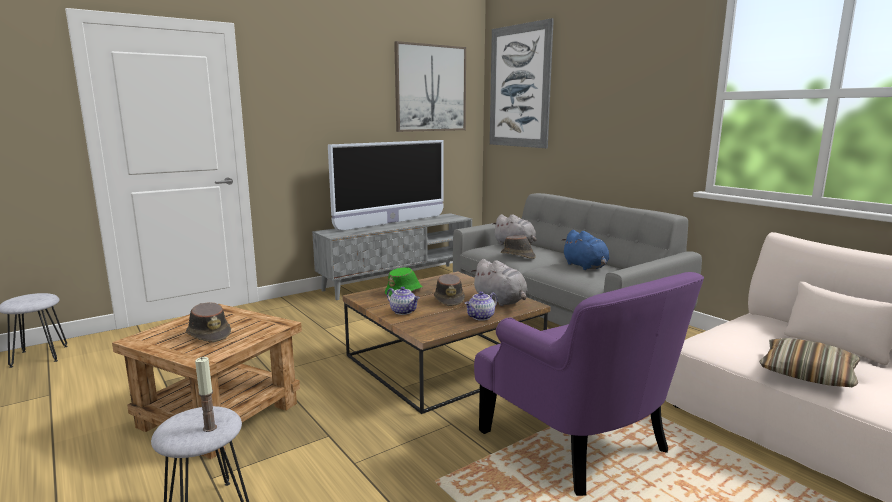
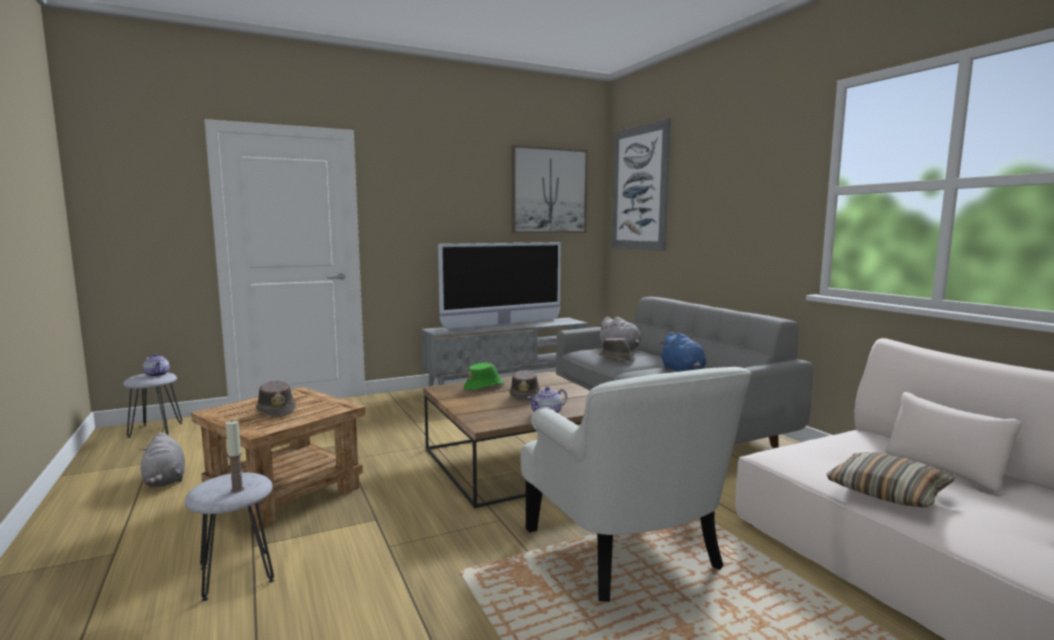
camera: 10 degrees right, 5 degrees down
teapot [387,287,420,315] -> teapot moved to [143,354,169,377]
grey plush toy [471,259,527,306] -> grey plush toy moved to [139,432,185,488]
purple armchair [474,272,704,496] -> white armchair [521,367,752,602]

